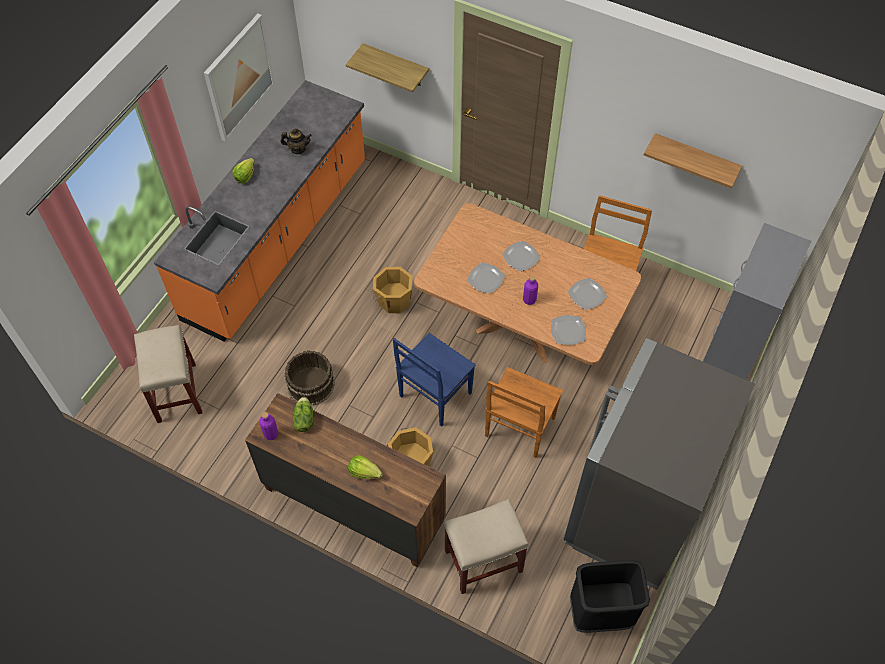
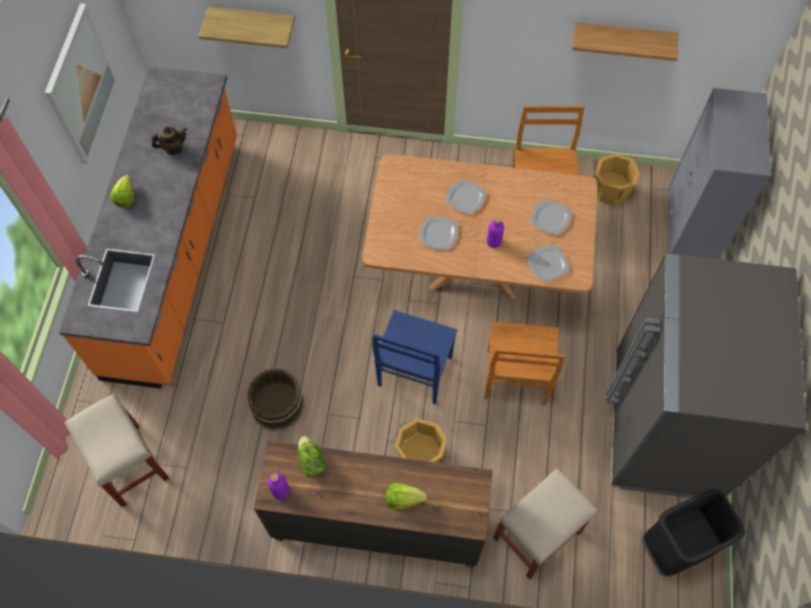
camera: 20 degrees left, 5 degrees up
orange bucket [373,267,413,313] -> orange bucket moved to [595,154,640,206]

